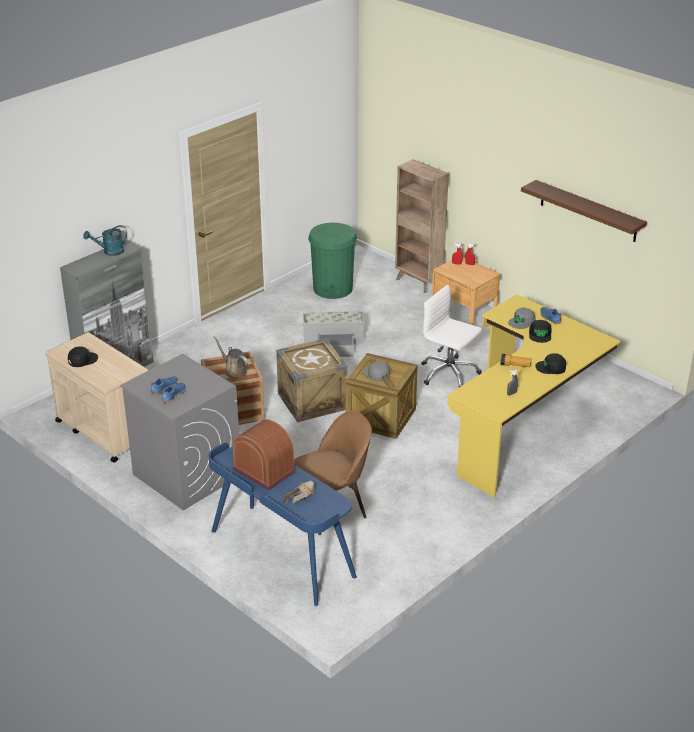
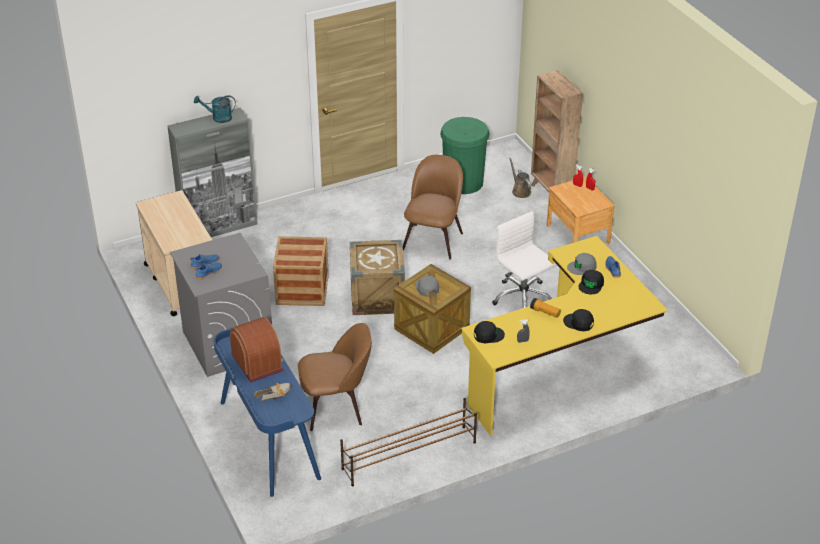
camera: 20 degrees right, 5 degrees up
black cap [68,346,98,367] -> black cap moved to [474,321,505,343]
brown watering can [213,336,248,379] -> brown watering can moved to [509,158,531,198]
grey storage box [303,310,364,357] -> brown chair [403,155,463,260]
brown shelf [521,180,647,242] -> none
none -> brown shoe rack [340,398,477,487]

